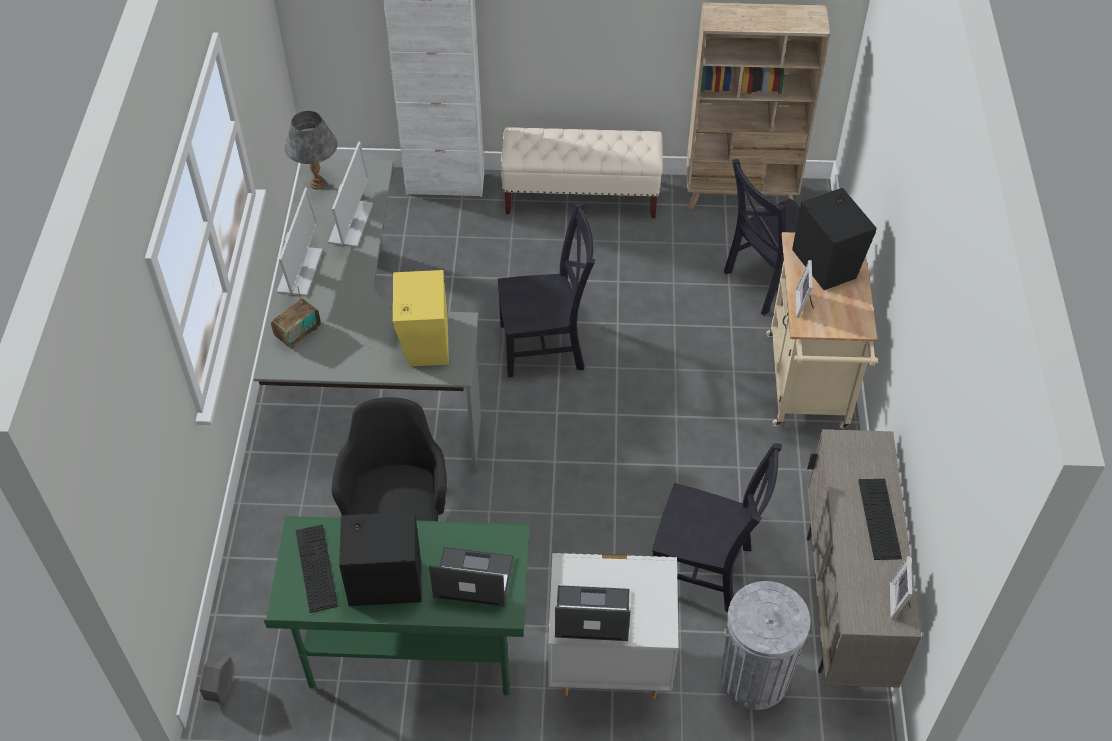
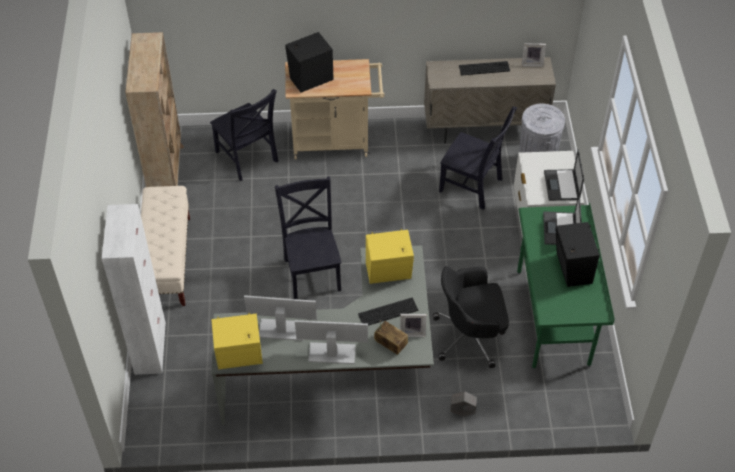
camera: 95 degrees left, 0 degrees up
grey planter [200,654,234,703] -> grey planter moved to [450,391,477,417]
grey table lamp [285,111,338,190] -> yellow speaker [211,313,263,369]
keyboard [295,525,338,613] -> keyboard moved to [358,298,418,326]
black chair [652,443,782,612] -> black chair turned 105 degrees clockwise [439,107,517,210]
picture frame [796,260,814,318] -> picture frame moved to [400,314,427,337]

